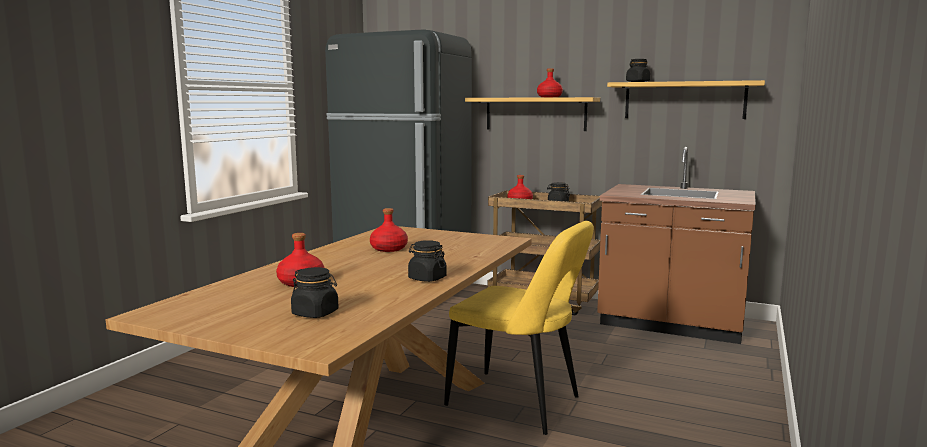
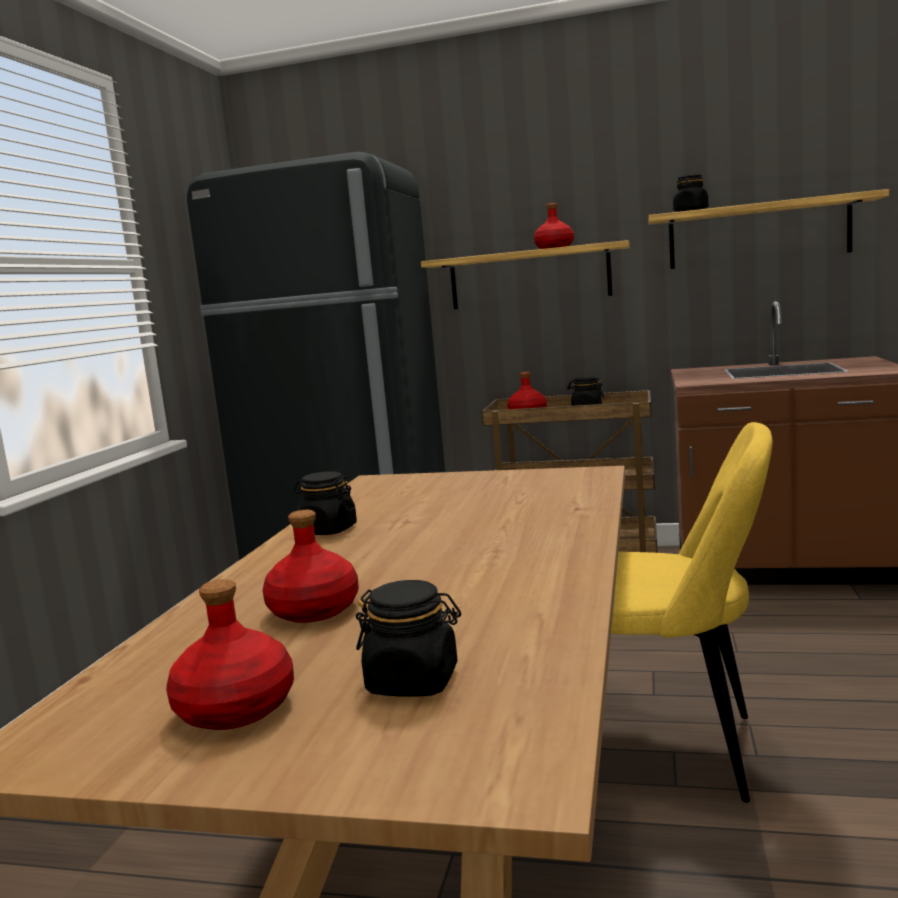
camera: 10 degrees left, 0 degrees up
red bottle [370,208,408,252] -> red bottle moved to [166,579,294,730]
black jar [408,240,447,282] -> black jar moved to [294,471,357,535]

